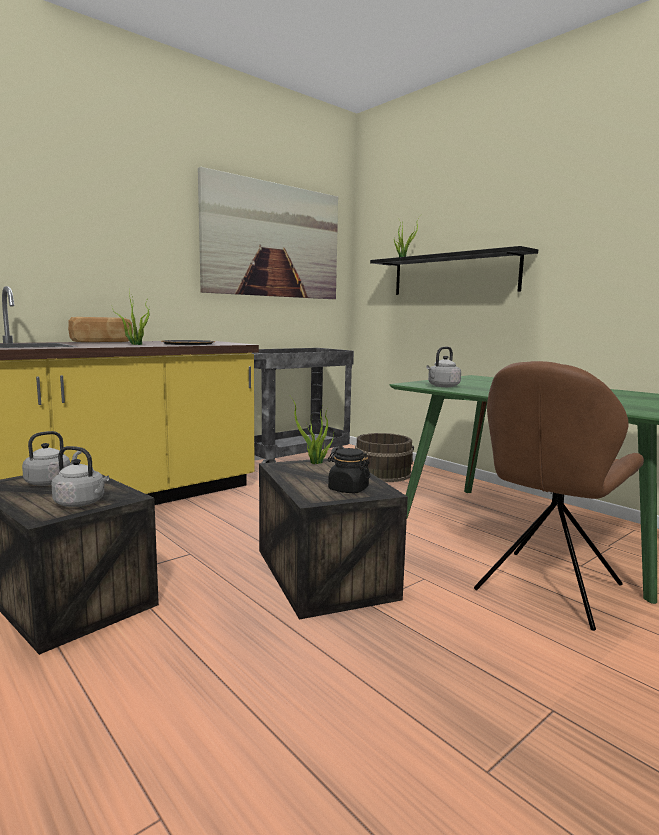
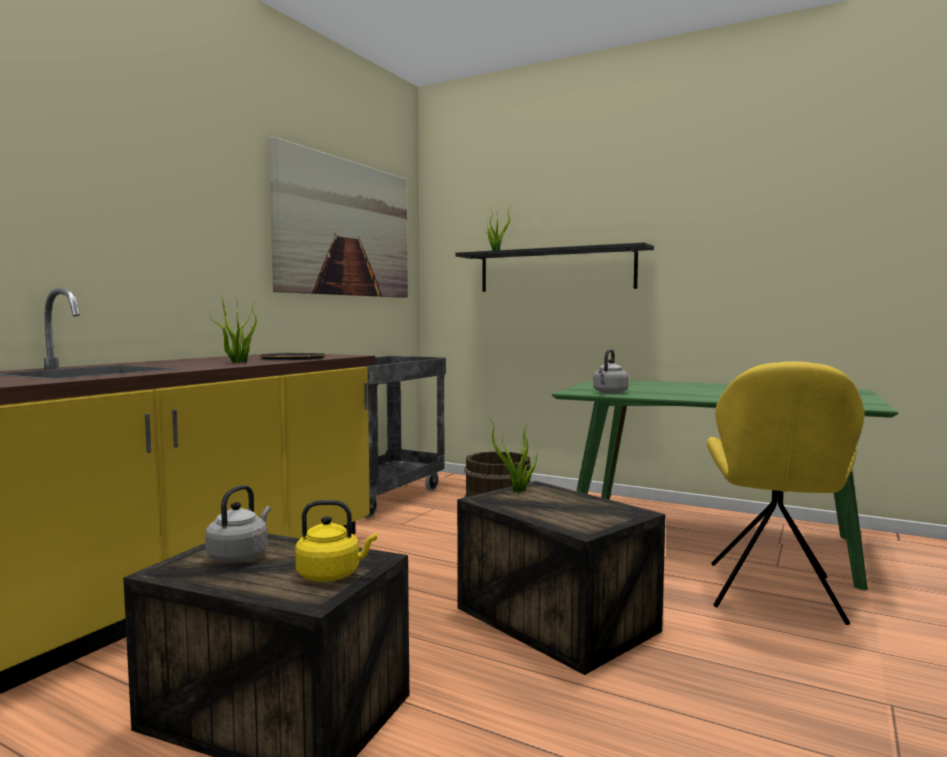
camera: 20 degrees left, 5 degrees down
grey kettle [51,446,109,507] -> yellow kettle [295,500,377,582]
bread [68,317,133,342] -> none
black jar [328,448,370,493] -> none
brown chair [474,361,644,631] -> yellow chair [707,361,865,625]

